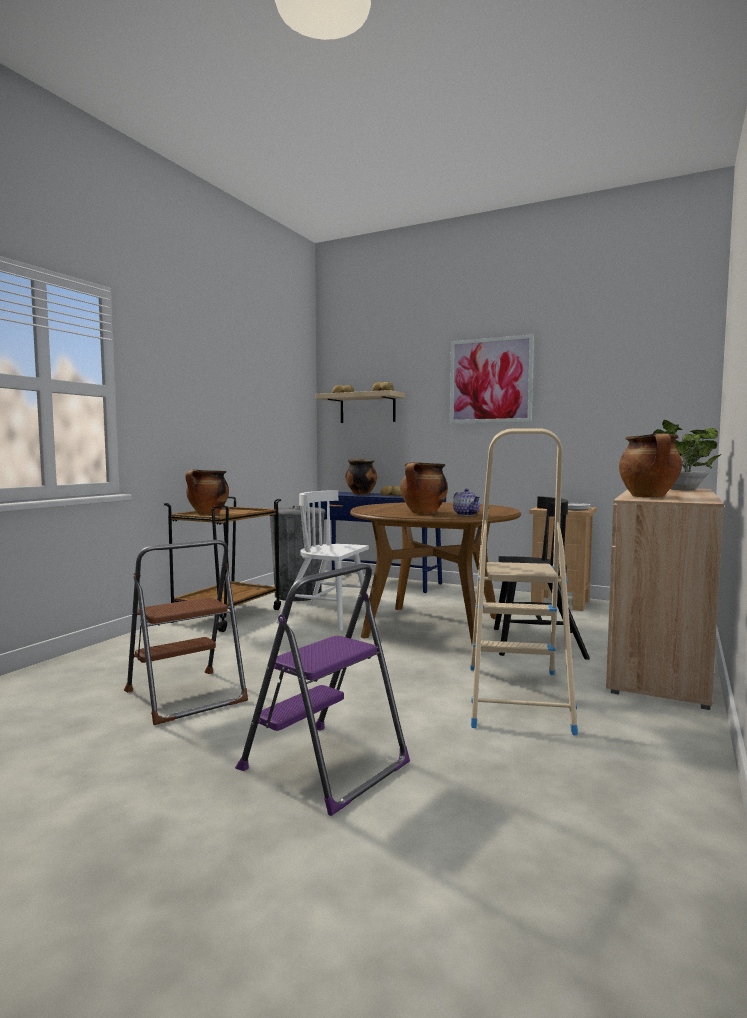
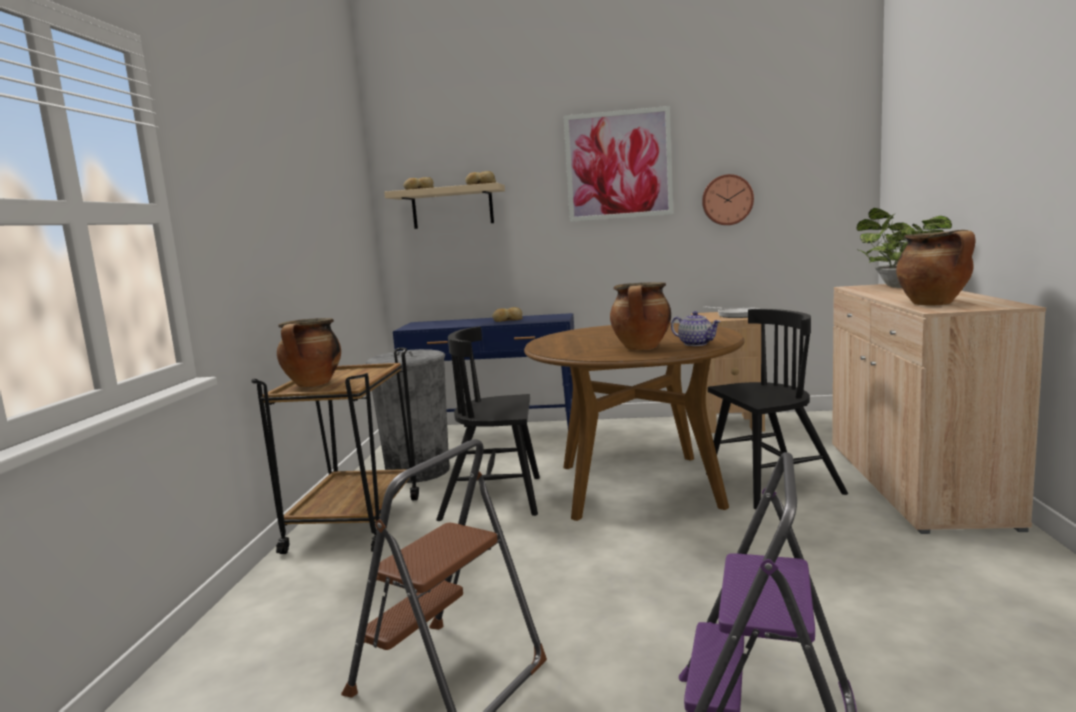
camera: 20 degrees left, 5 degrees up
white chair [276,490,369,631] -> black chair [436,327,540,521]
cooking pot [345,459,377,495] -> none
beige step ladder [470,428,578,735] -> none
none -> wall clock [702,174,754,225]

